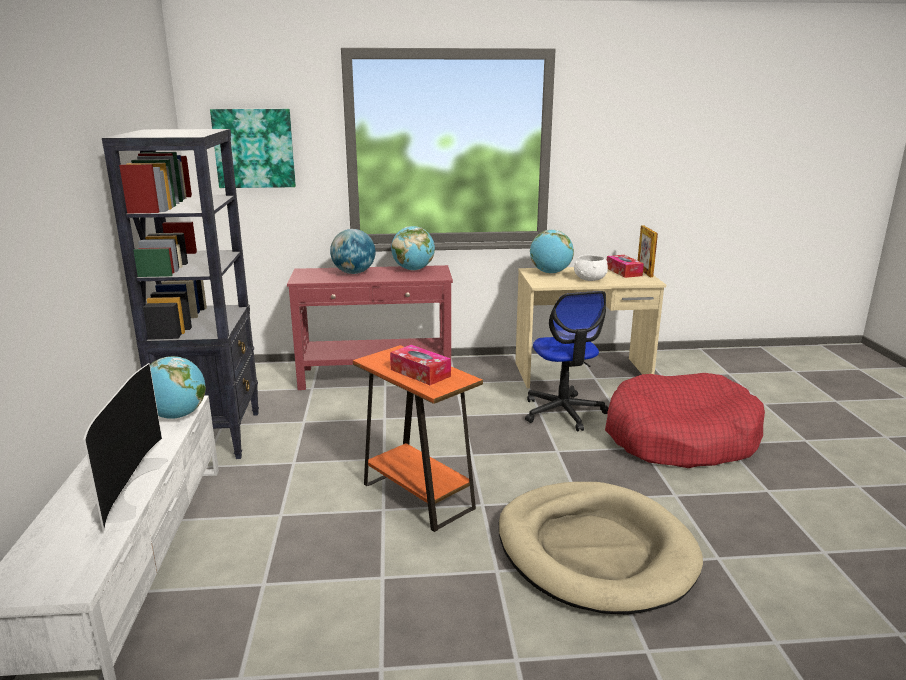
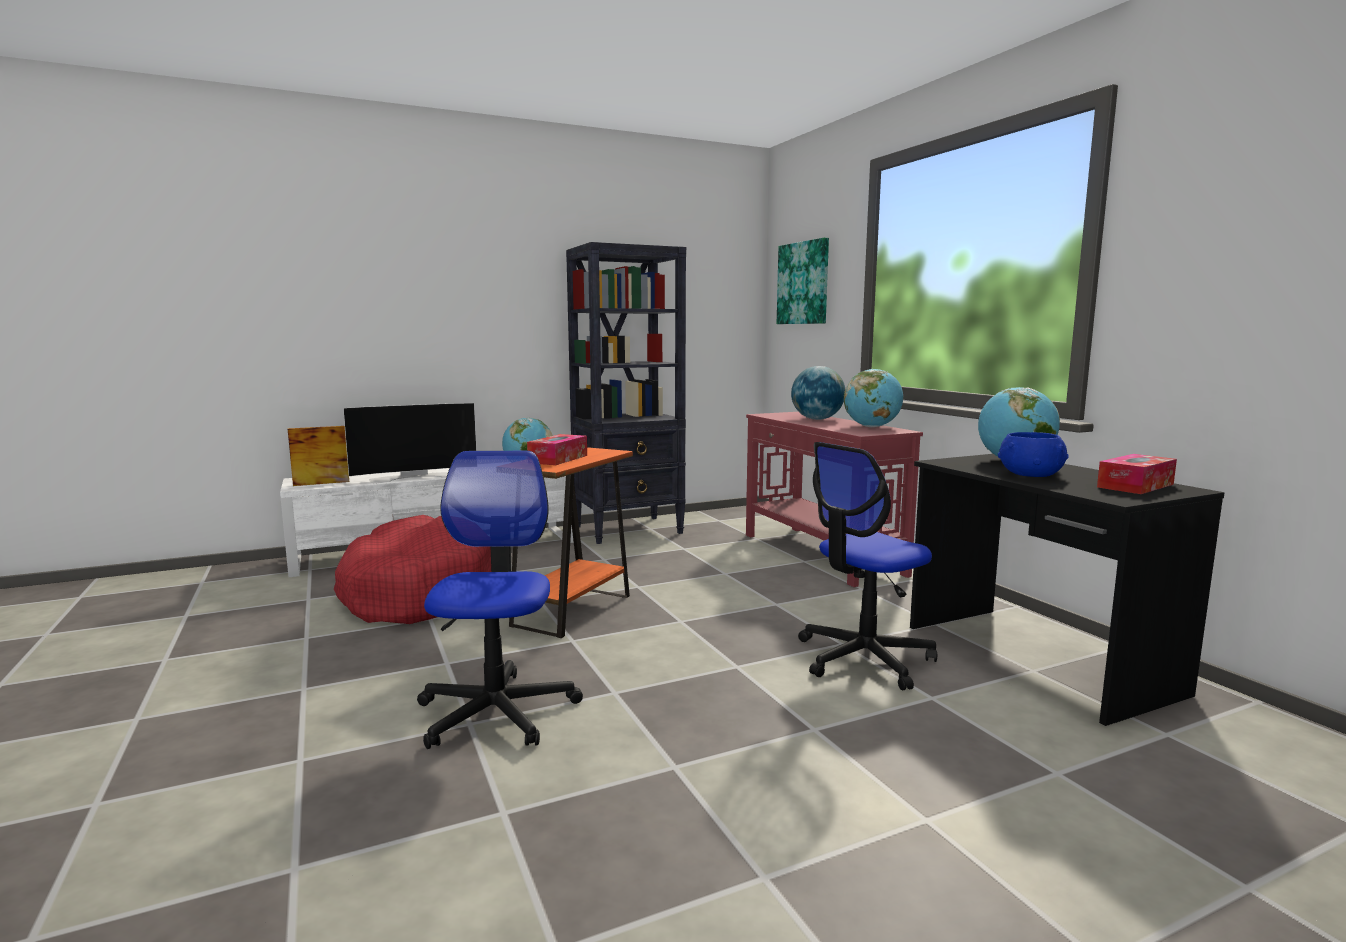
camera: 70 degrees right, 10 degrees down
beige dog bed [499,482,703,615] -> office chair [417,451,583,749]
beige desk [515,267,666,389] -> black desk [910,454,1225,726]
white bowl [574,255,608,281] -> blue bowl [998,432,1069,477]
red dog bed [605,373,765,468] -> red dog bed moved to [334,515,491,624]
picture frame [638,225,658,277] -> picture frame moved to [288,426,349,486]

